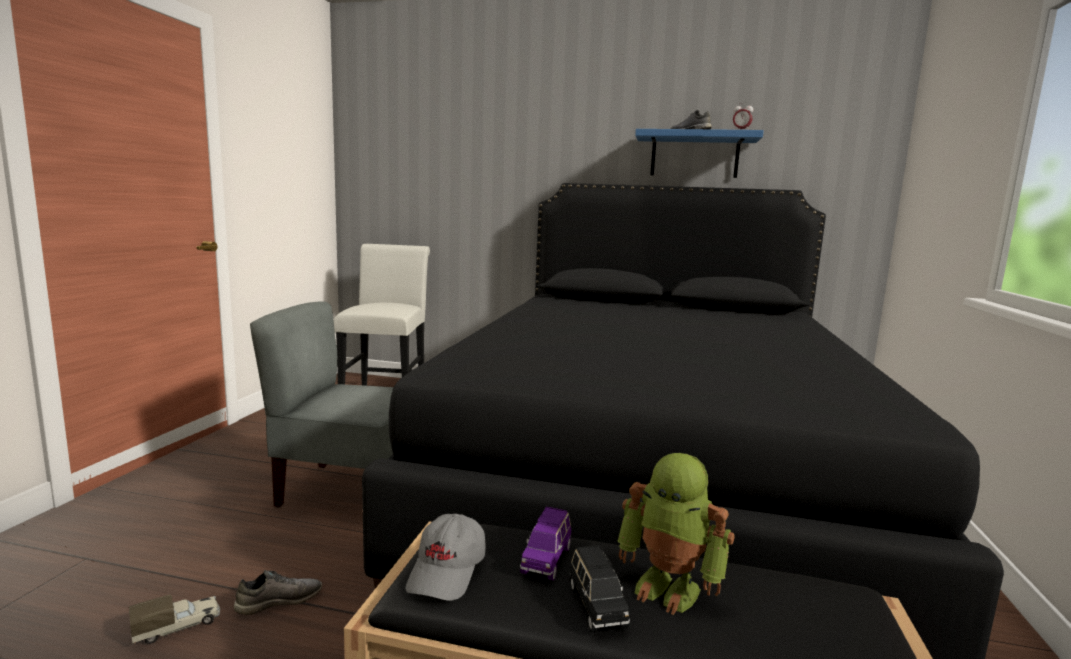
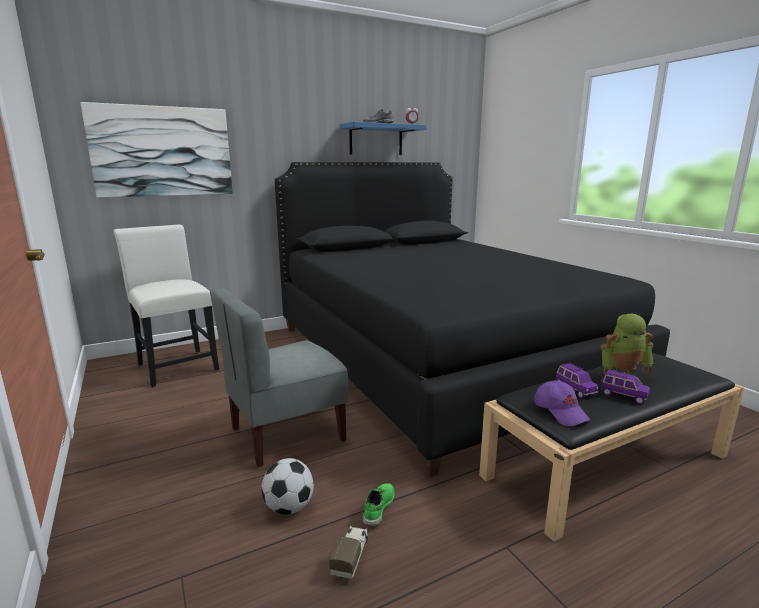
camera: 40 degrees left, 5 degrees up
grey shoe [234,570,322,615] -> green shoe [363,483,395,527]
grey cap [406,513,485,601] -> purple cap [534,381,590,426]
black toy car [570,545,630,632] -> purple toy car [600,369,650,404]
none -> picture [80,102,233,198]
none -> football [261,458,314,515]

